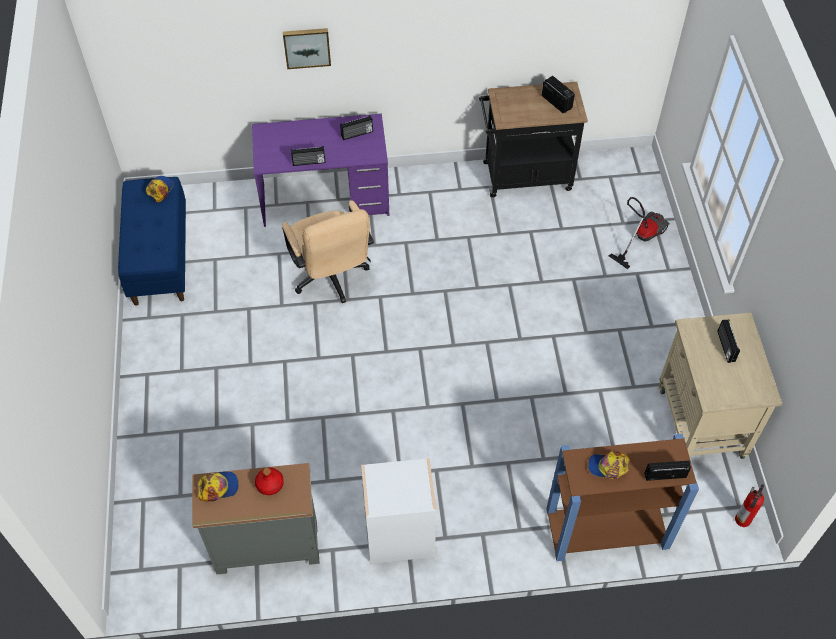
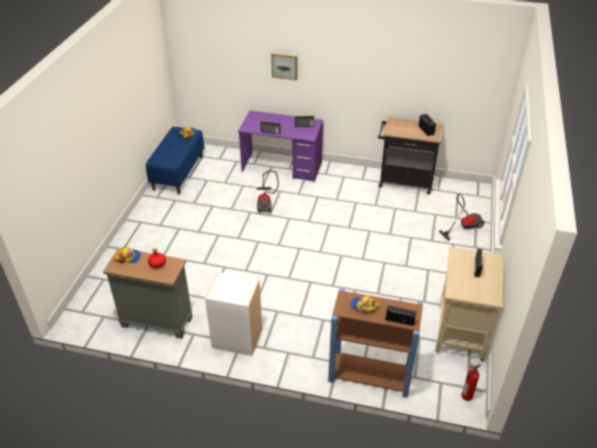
camera: 20 degrees right, 15 degrees down
beige office chair [282,201,374,303] -> vacuum cleaner [257,171,279,213]

